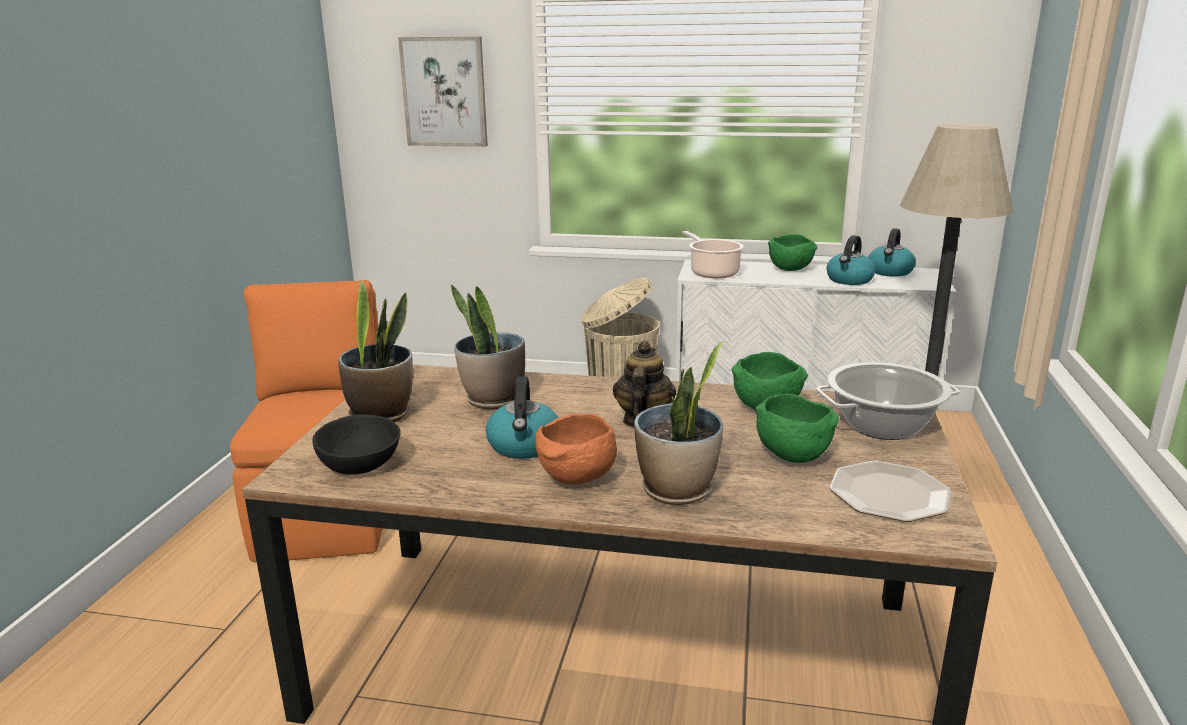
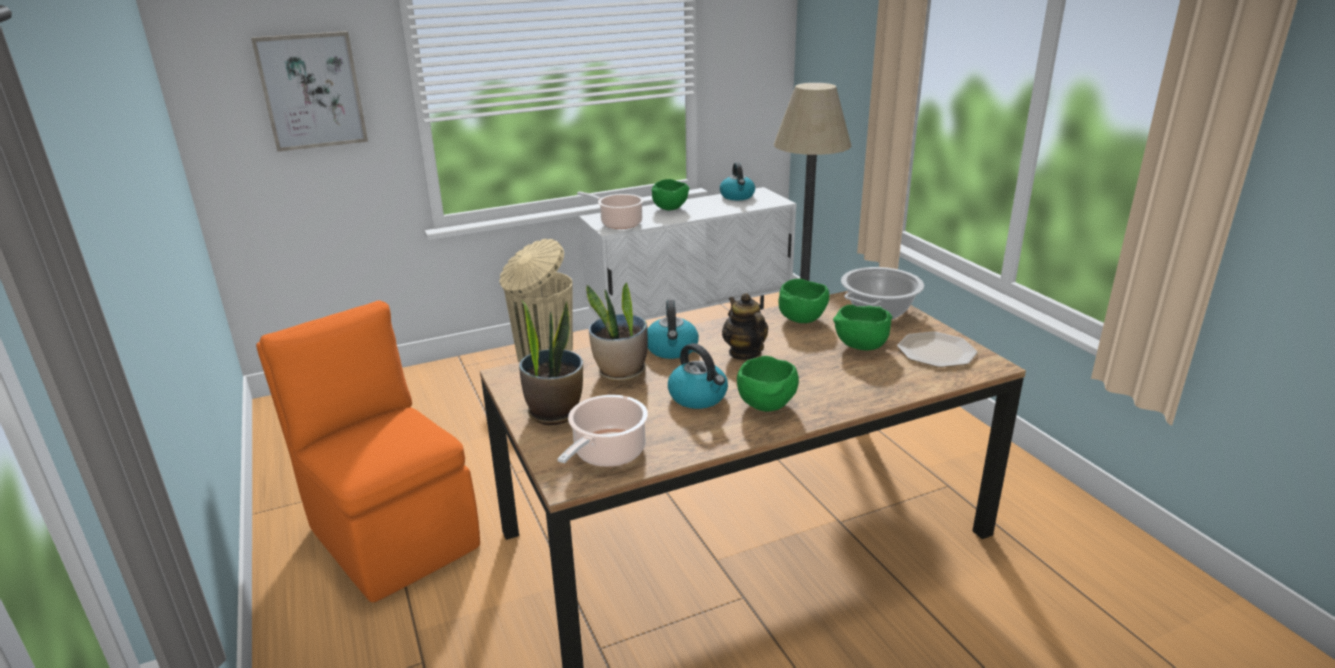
camera: 35 degrees left, 5 degrees up
black bowl [312,415,401,475] -> cooking pot [558,395,648,467]
orange bowl [535,413,617,485] -> green bowl [737,356,799,411]
potted plant [634,341,724,505] -> none
kettle [826,235,876,285] -> kettle moved to [647,300,699,359]

